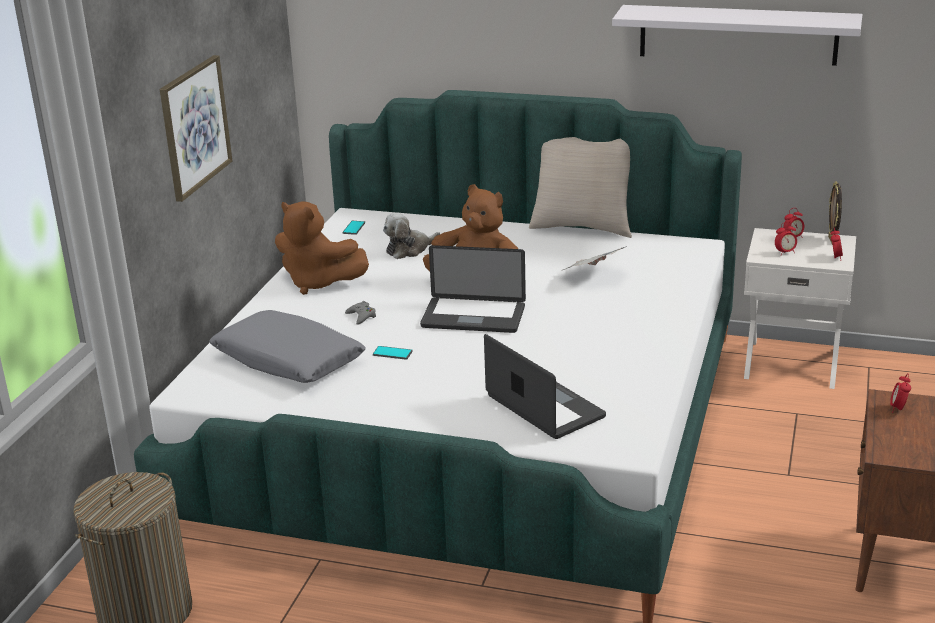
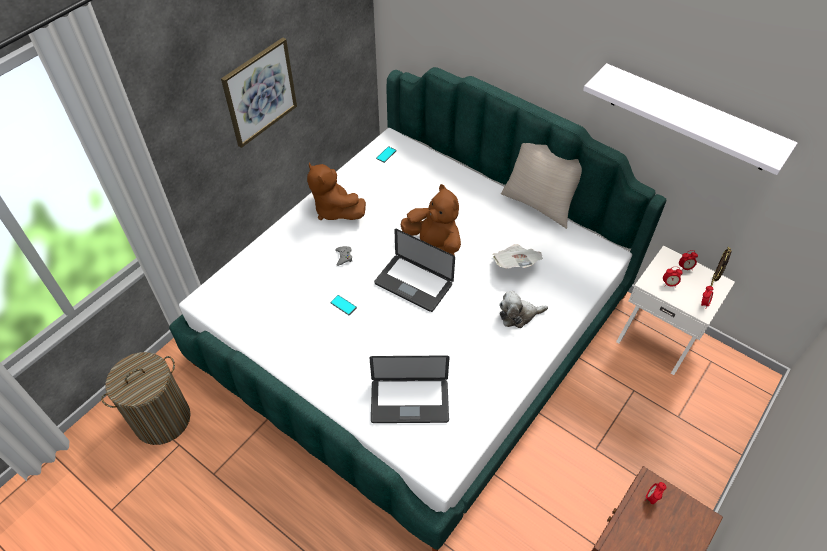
camera: 20 degrees right, 25 degrees up
grey pillow [209,310,366,383] -> none
plush toy [383,213,440,259] -> plush toy moved to [499,291,548,328]
laptop [484,334,606,439] -> laptop turned 105 degrees clockwise [370,356,450,423]

